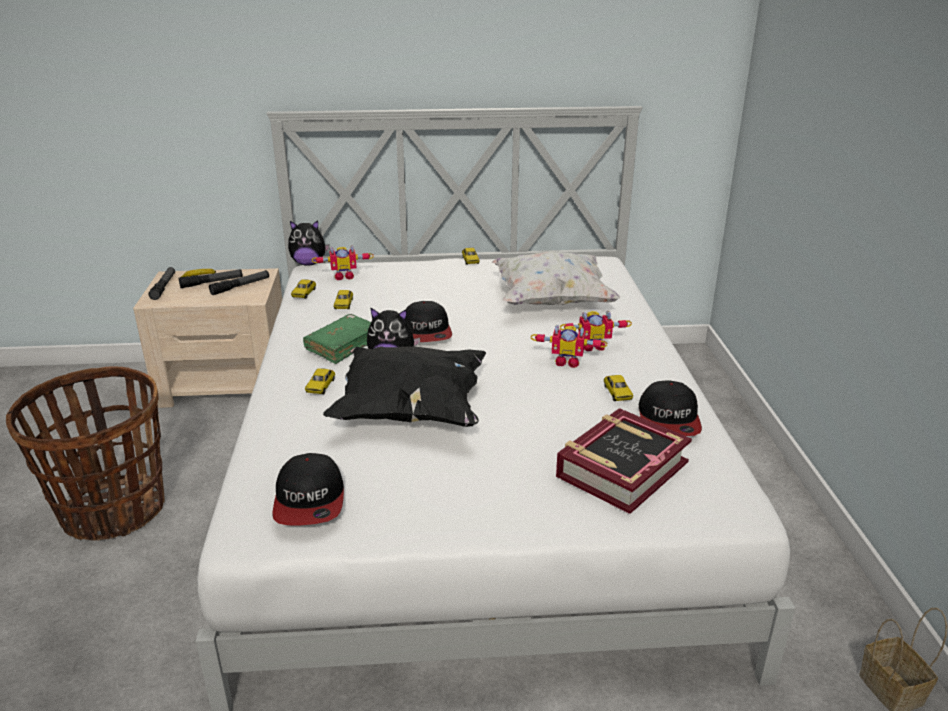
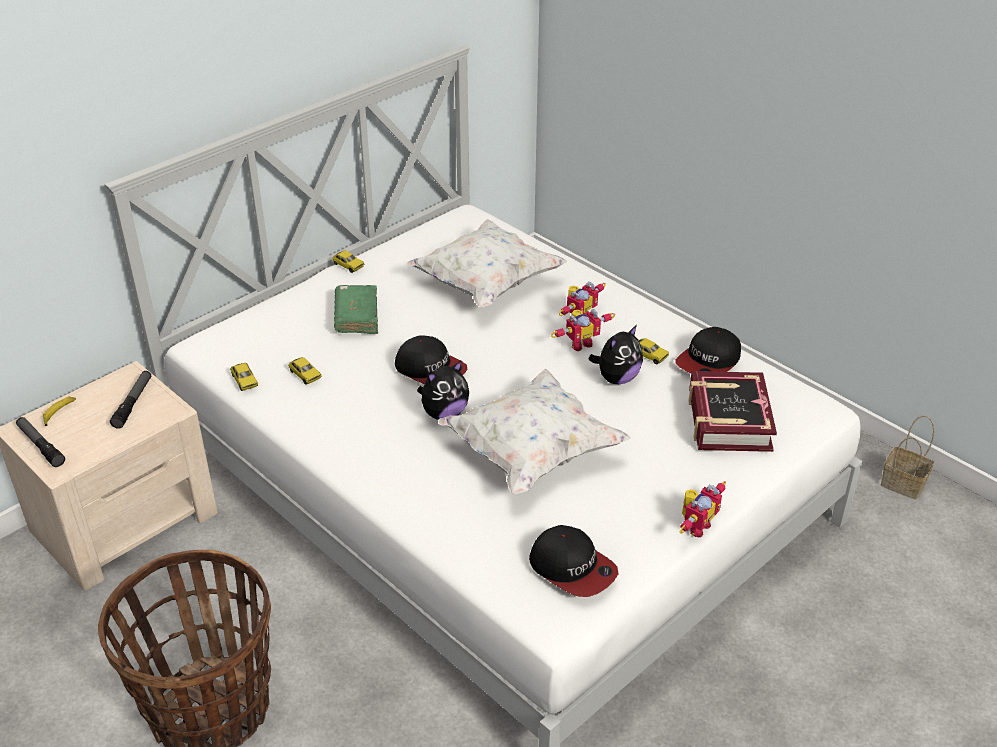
camera: 40 degrees left, 10 degrees up
flashlight [179,269,243,288] -> none
plush toy [288,220,330,266] -> plush toy moved to [588,325,643,384]
green book [303,314,371,364] -> green book moved to [334,285,378,334]
toy car [305,368,335,394] -> none
toy robot [311,245,374,280] -> toy robot moved to [680,481,726,538]
black pillow [323,346,486,427] -> white pillow [438,369,631,494]
cap [639,380,702,436] -> cap turned 75 degrees clockwise [676,327,741,373]

